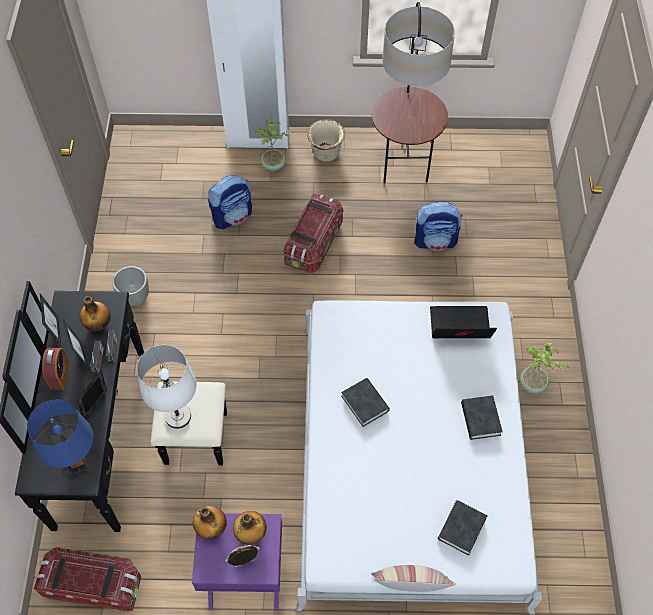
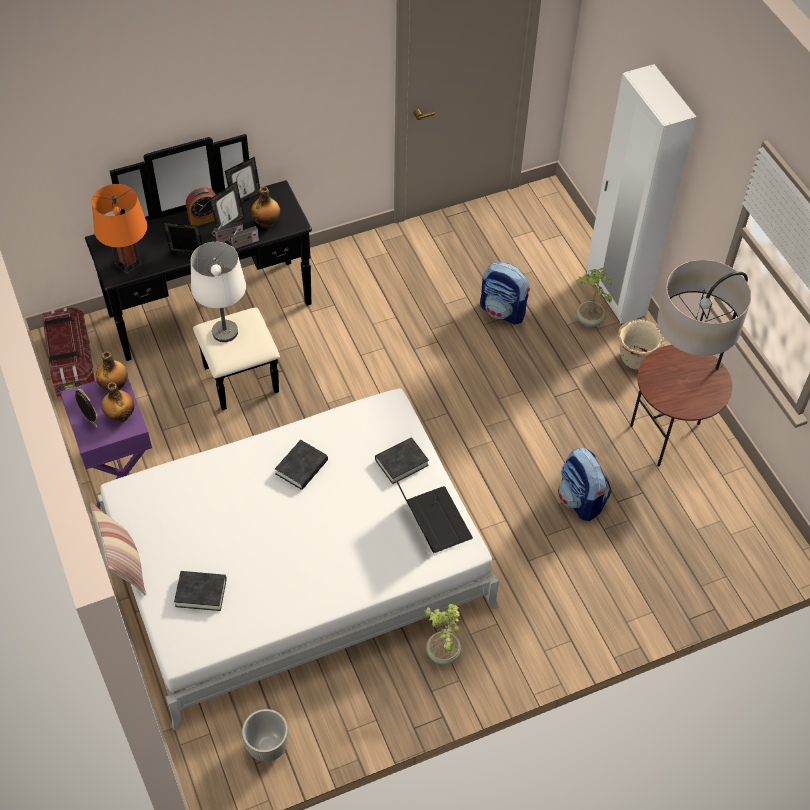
camera: 65 degrees right, 5 degrees down
blue table lamp [27,399,93,475] -> orange table lamp [92,184,147,274]
grey planter [112,266,149,306] -> grey planter moved to [242,709,289,762]
storage box [284,193,344,273] -> none
black book [461,395,503,440] -> black book moved to [375,437,429,484]

